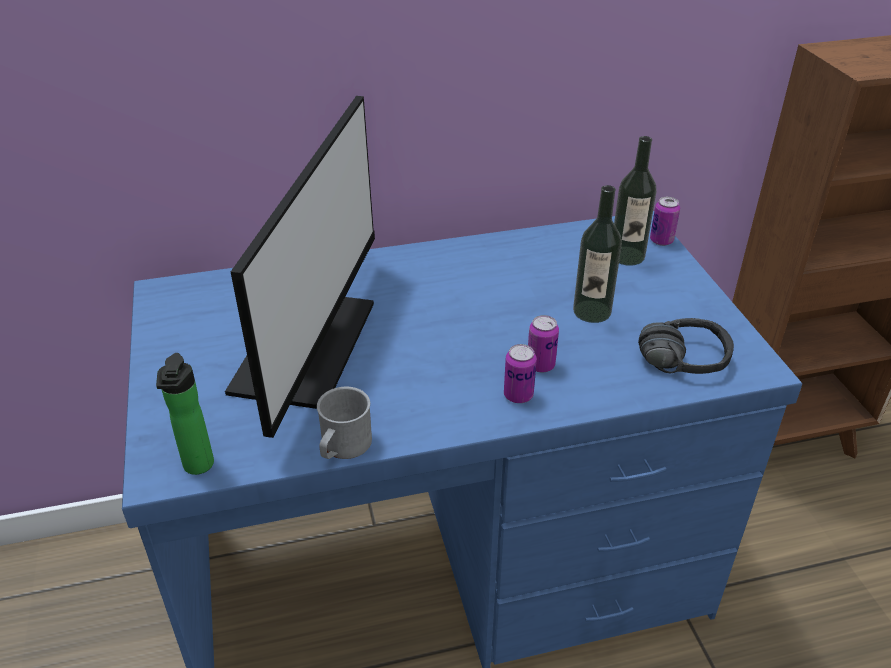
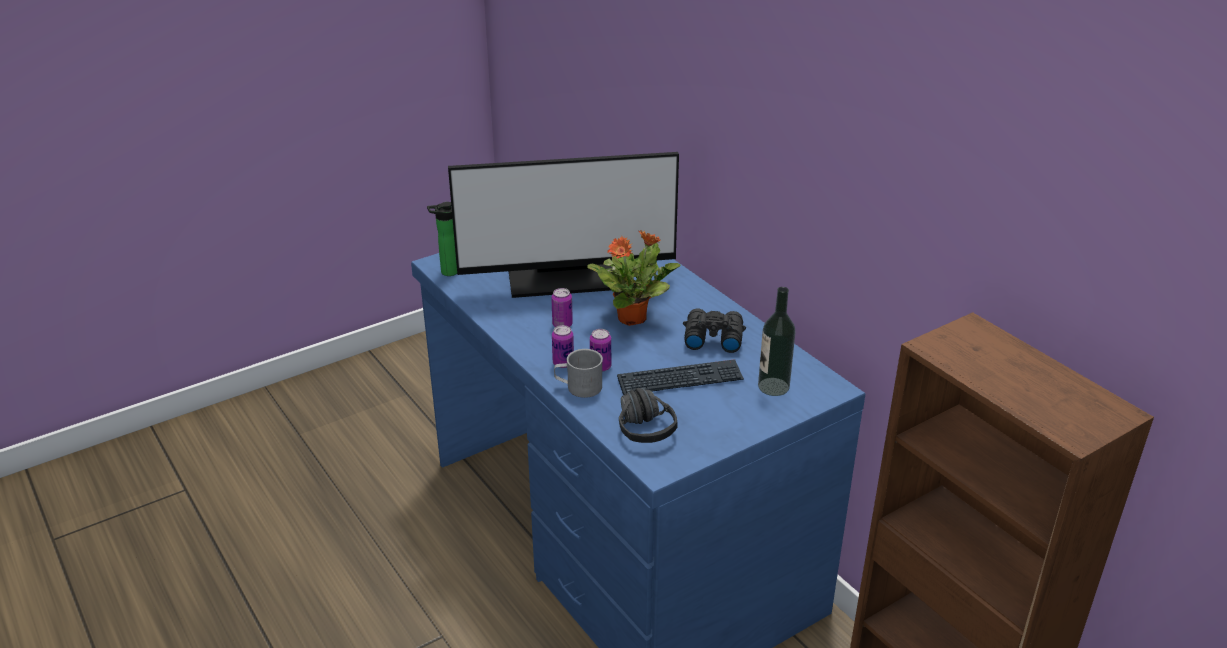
camera: 70 degrees right, 5 degrees down
grey mug [317,387,372,459] -> grey mug moved to [554,349,603,398]
bottle [573,185,622,323] -> keyboard [617,359,744,395]
can [650,197,680,246] -> can moved to [551,288,573,327]
none -> potted plant [587,230,681,326]
none -> black binoculars [683,308,746,353]

